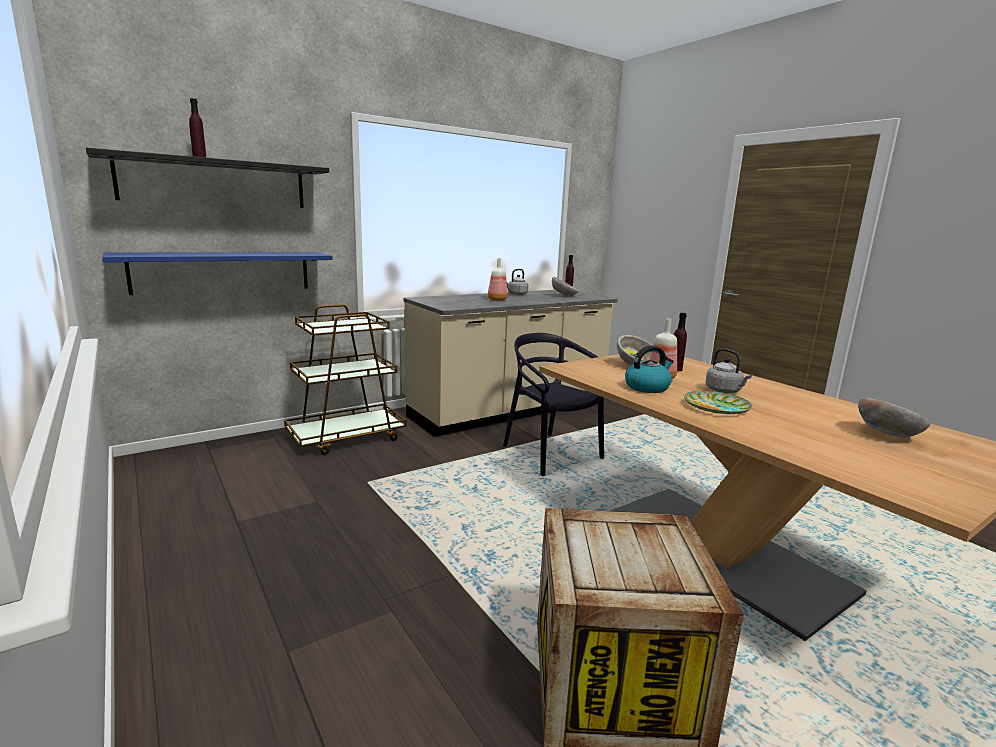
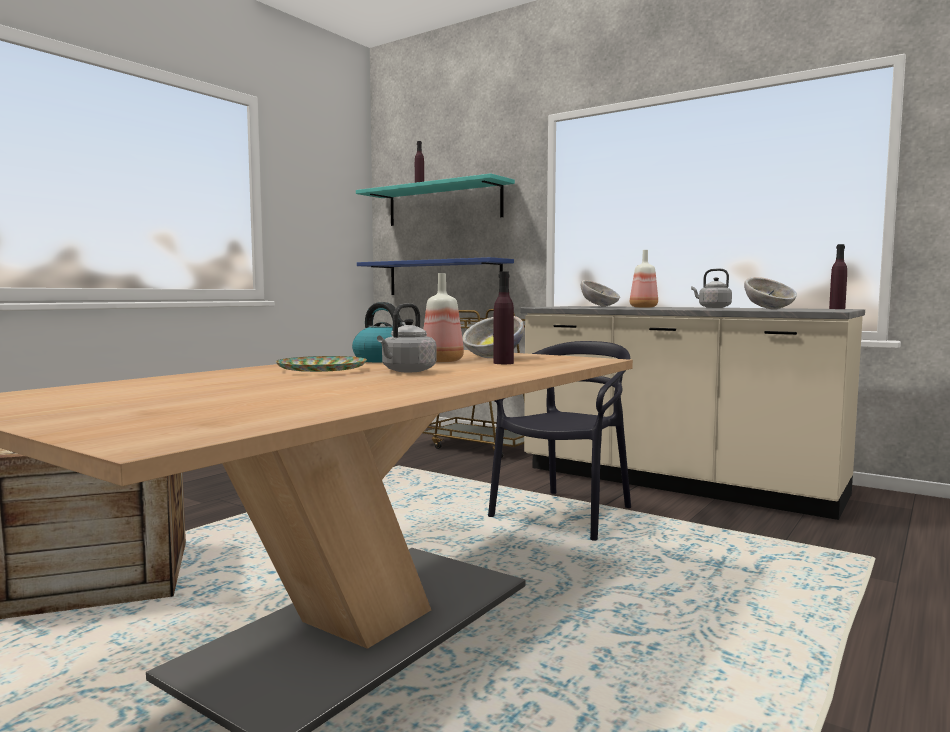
camera: 70 degrees right, 10 degrees down
black shelf [86,147,329,208] -> turquoise shelf [356,173,515,226]
bowl [858,398,931,437] -> bowl moved to [581,280,620,307]

